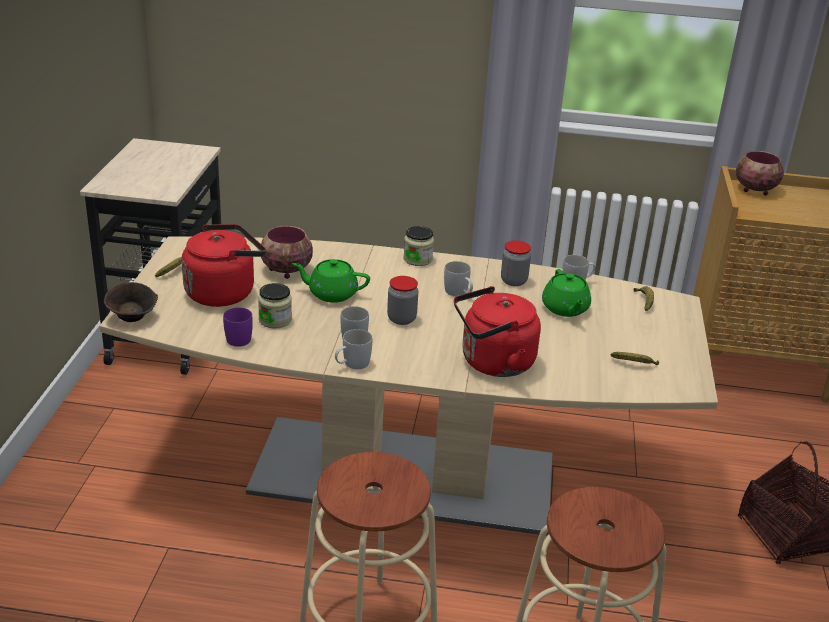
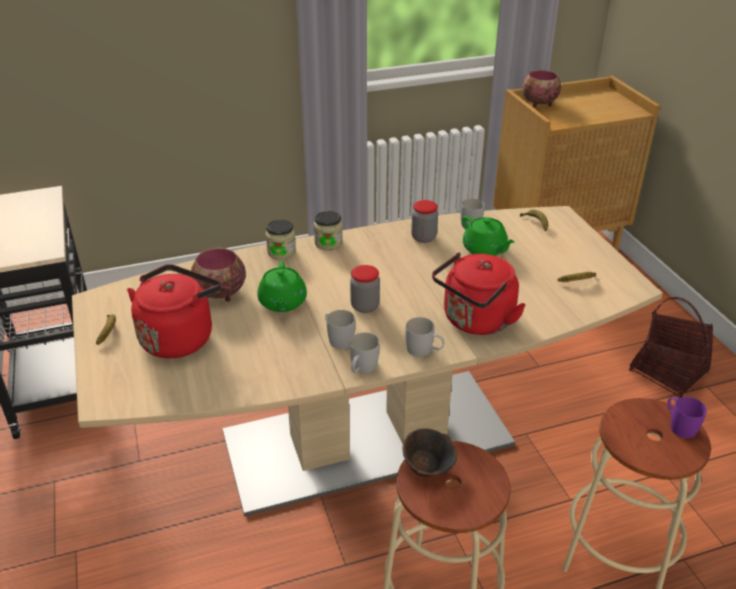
camera: 25 degrees left, 5 degrees up
brown bowl [104,282,158,322] -> brown bowl moved to [402,428,457,477]
purple mug [223,307,253,347] -> purple mug moved to [667,397,707,438]
jar [258,283,292,328] -> jar moved to [266,220,296,260]
green teapot [292,259,370,303] -> green teapot turned 75 degrees counterclockwise [257,261,307,312]
white mug [444,261,473,296] -> white mug moved to [405,317,444,357]

